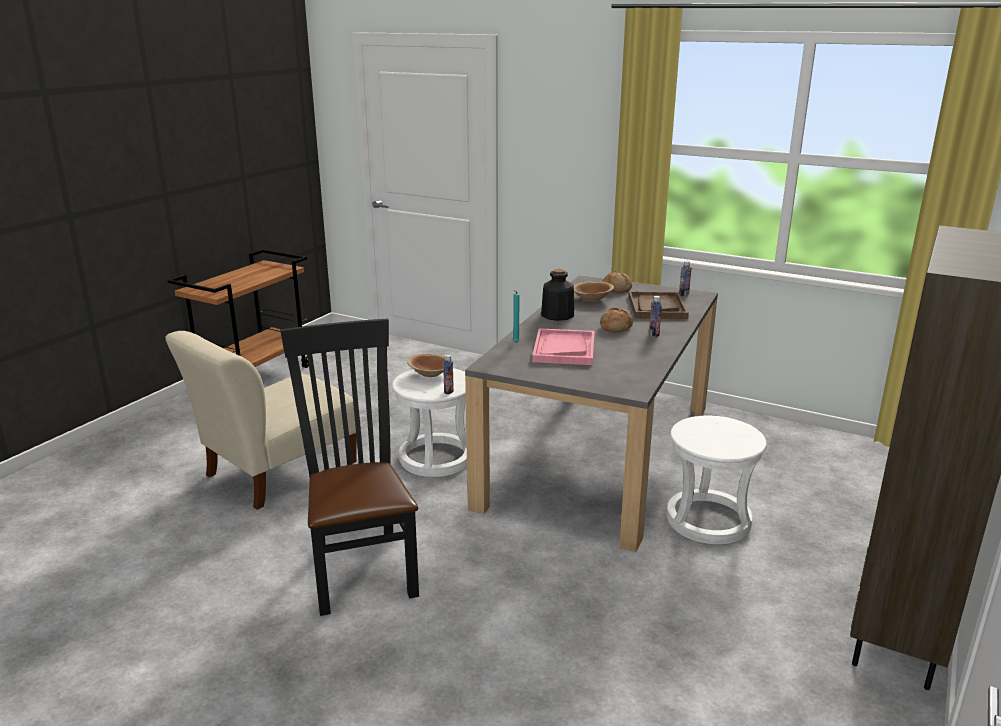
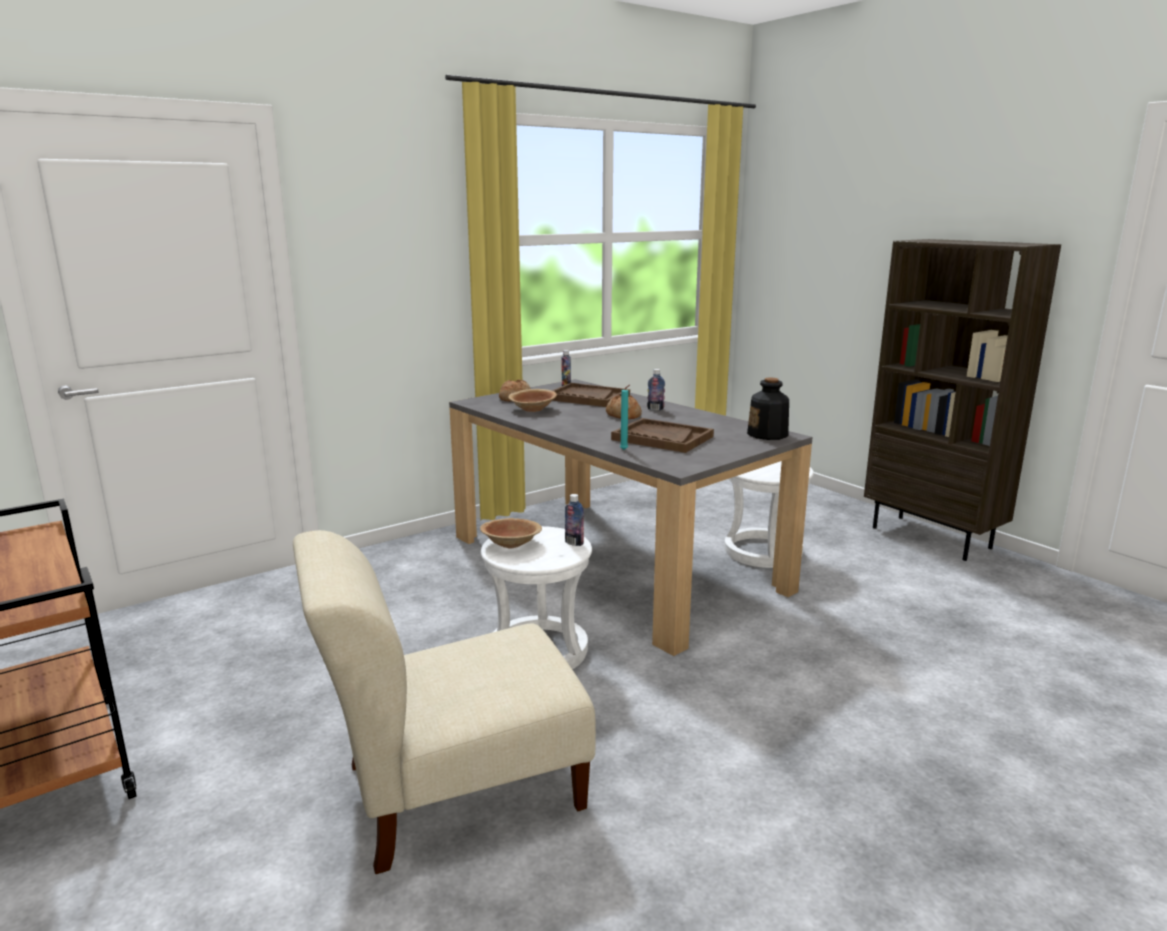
camera: 65 degrees left, 5 degrees down
beige chair [166,331,356,510] -> beige chair turned 90 degrees clockwise [293,530,596,874]
black chair [280,319,419,616] -> none
pink tray [532,328,595,365] -> brown tray [611,418,714,453]
bottle [541,269,574,321] -> bottle moved to [747,377,789,440]

